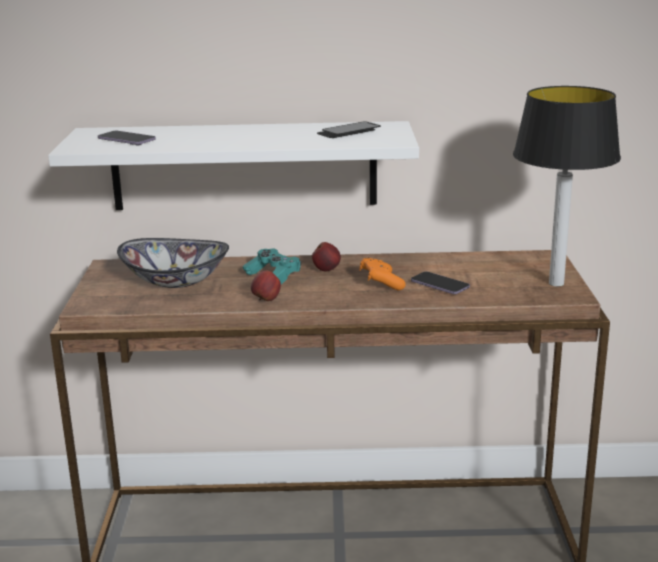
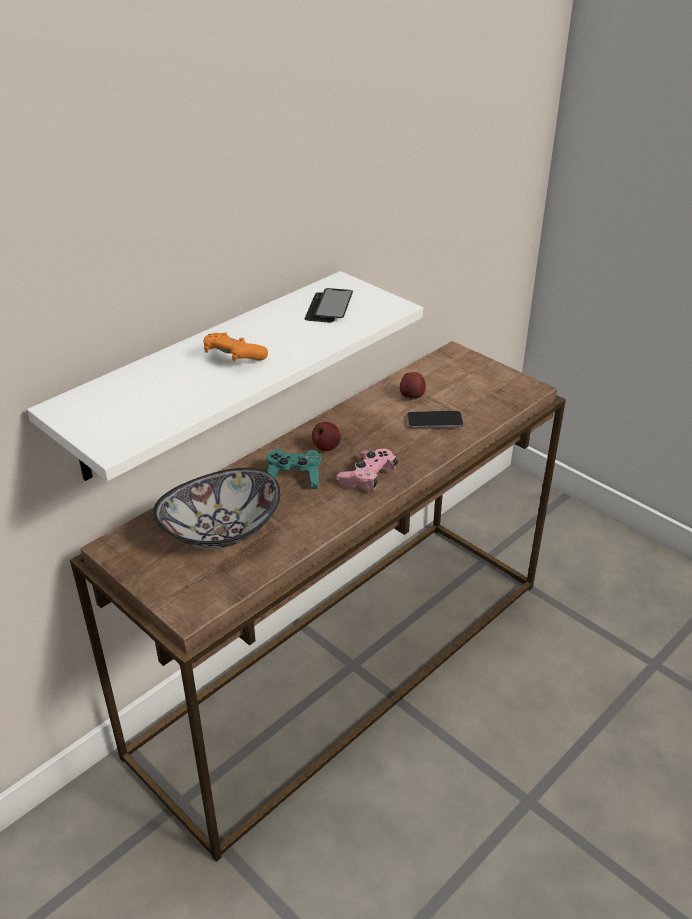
camera: 45 degrees left, 15 degrees up
phone [98,131,156,145] -> none
apple [251,271,281,301] -> apple moved to [400,372,426,400]
orange game controller [359,258,406,290] -> orange game controller moved to [203,332,268,362]
table lamp [513,86,621,286] -> none
none -> pink game controller [336,448,398,491]

